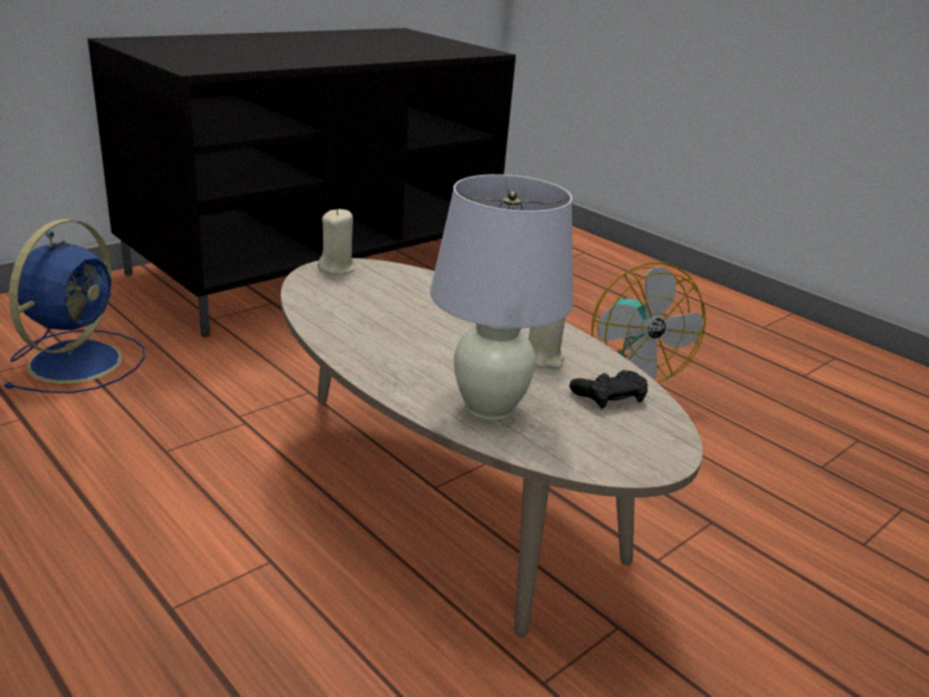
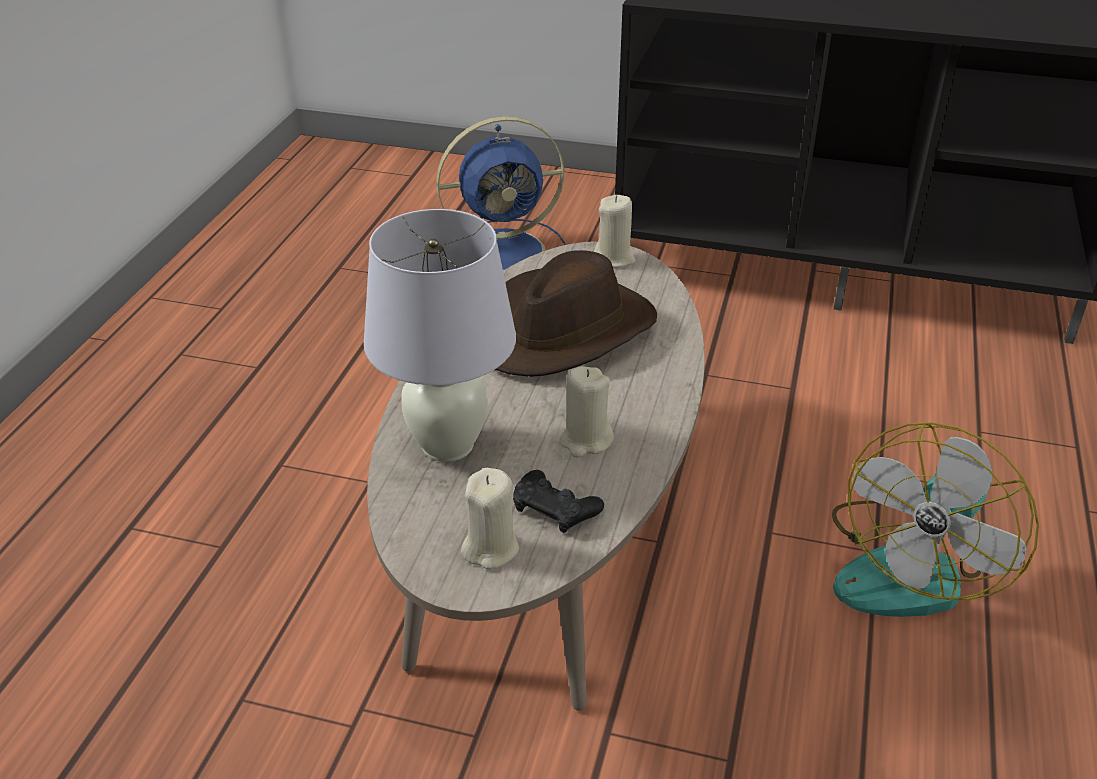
camera: 60 degrees right, 10 degrees up
none -> beige candle [461,468,519,570]
none -> brown hat [495,250,657,377]

